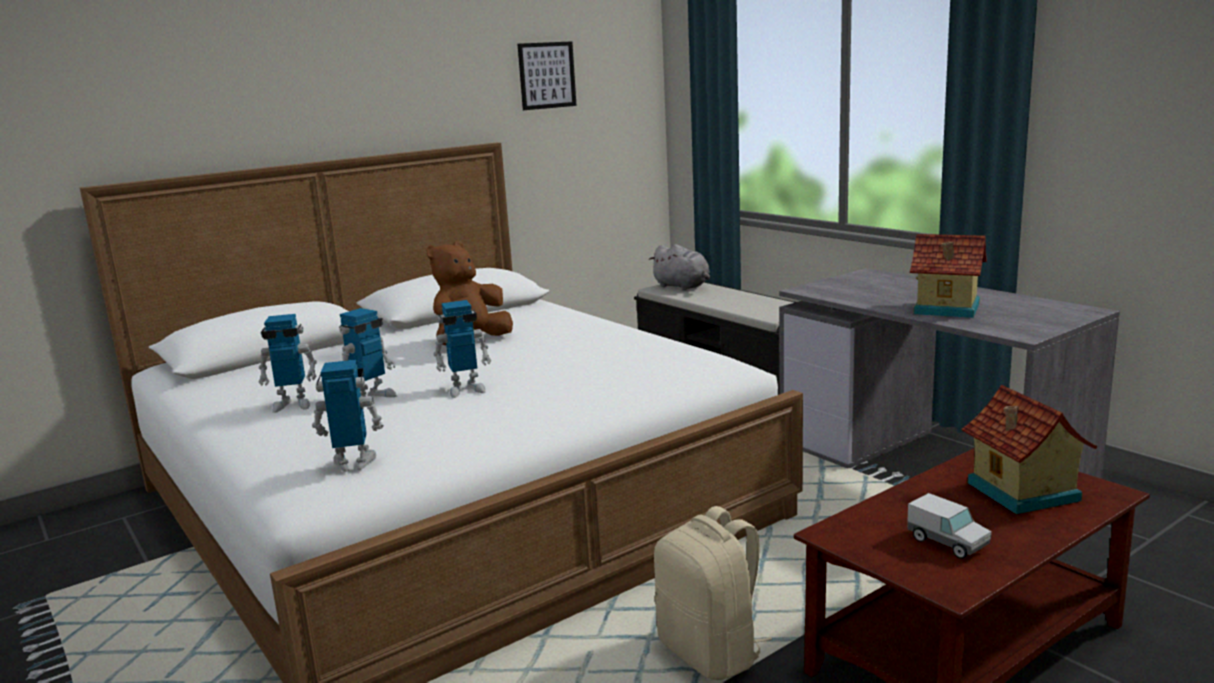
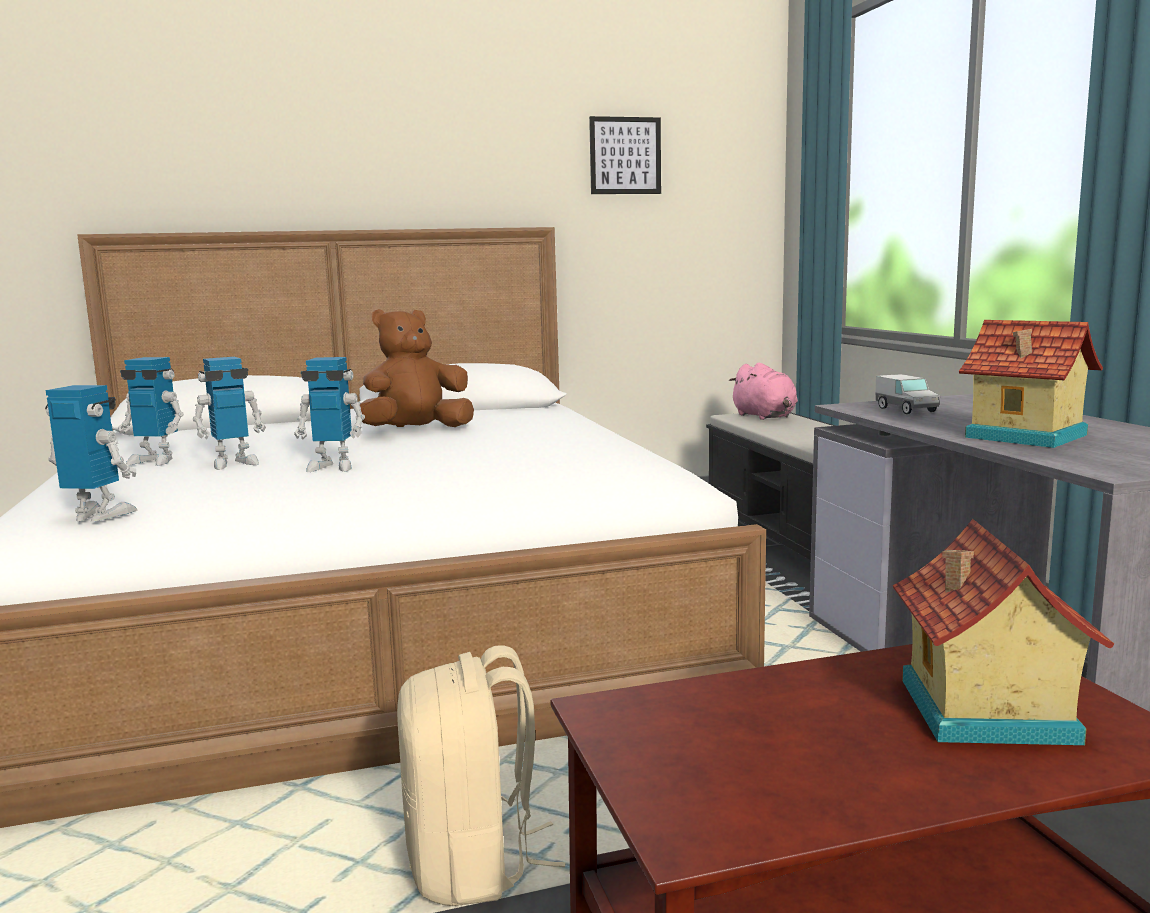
camera: 20 degrees right, 5 degrees down
grey plush toy [649,244,710,290] -> pink plush toy [729,363,798,420]
toy truck [907,493,992,559] -> toy truck moved to [875,374,940,414]

